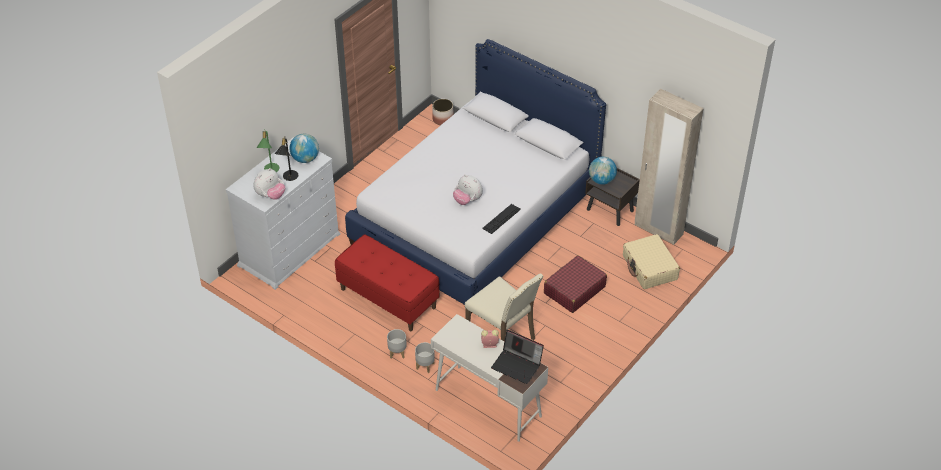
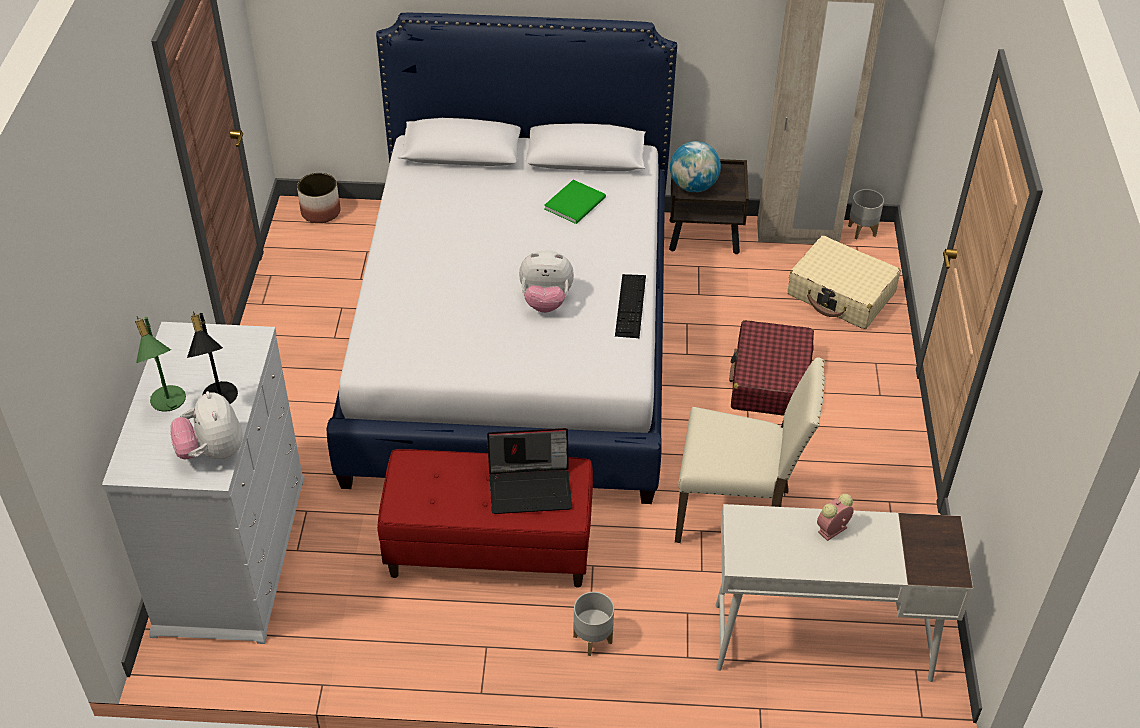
camera: 35 degrees left, 0 degrees up
plush toy [253,168,285,200] -> plush toy turned 150 degrees clockwise [170,391,243,459]
globe [289,134,319,163] -> none
grey planter [415,342,435,373] -> grey planter moved to [848,189,884,240]
laptop [491,330,544,384] -> laptop moved to [487,428,572,514]
none -> green book [544,180,606,224]

